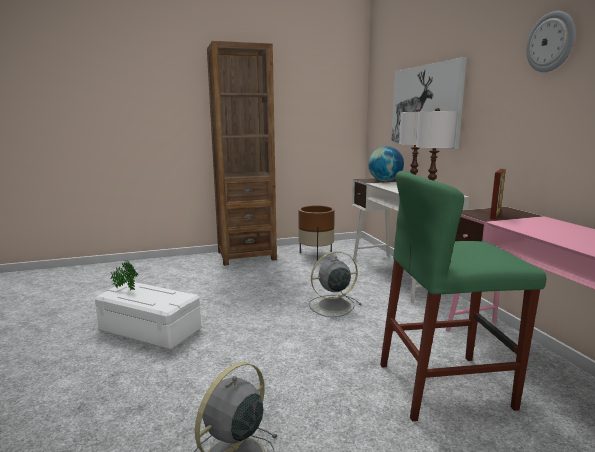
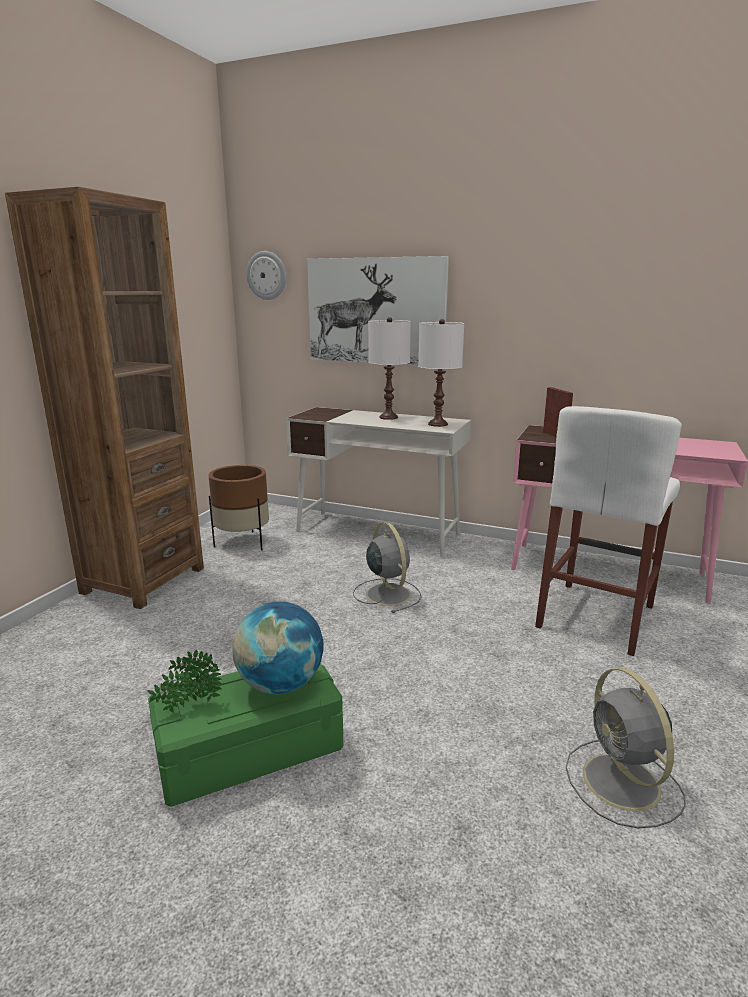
camera: 50 degrees left, 5 degrees up
white storage box [95,282,201,350] -> green storage box [148,663,343,807]
grey fan [309,251,362,317] -> grey fan turned 135 degrees clockwise [353,522,422,613]
globe [368,146,404,182] -> globe moved to [233,601,324,694]
green stool [380,171,546,421] -> white stool [535,406,682,656]
wall clock [526,11,575,72] -> wall clock moved to [247,251,286,300]

